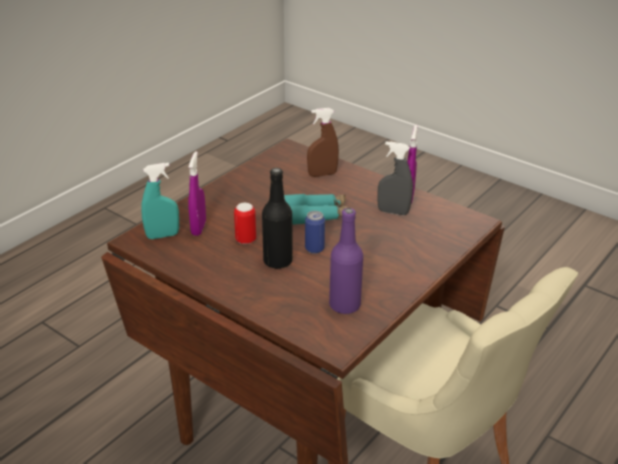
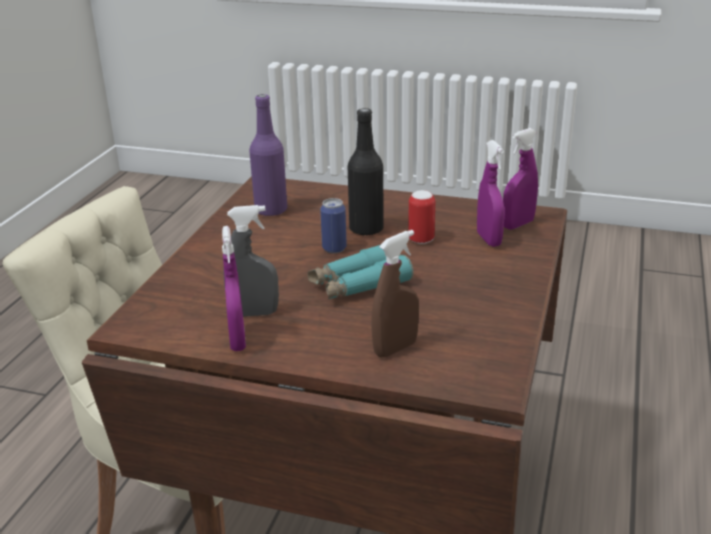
camera: 160 degrees right, 5 degrees down
turquoise spray bottle [141,163,179,239] -> purple spray bottle [503,128,538,230]

